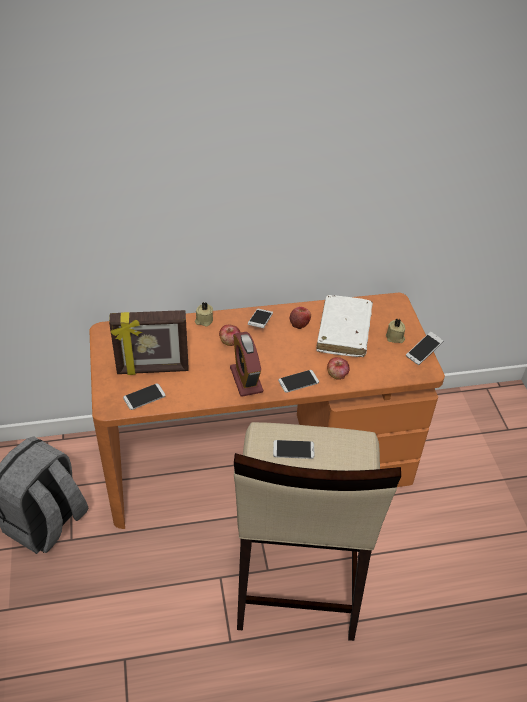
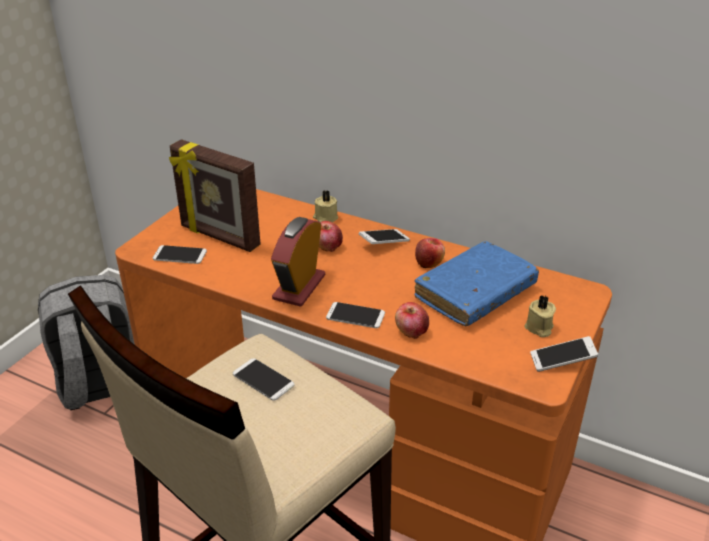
camera: 40 degrees right, 10 degrees down
white book [316,295,373,357] -> blue book [414,241,539,326]

